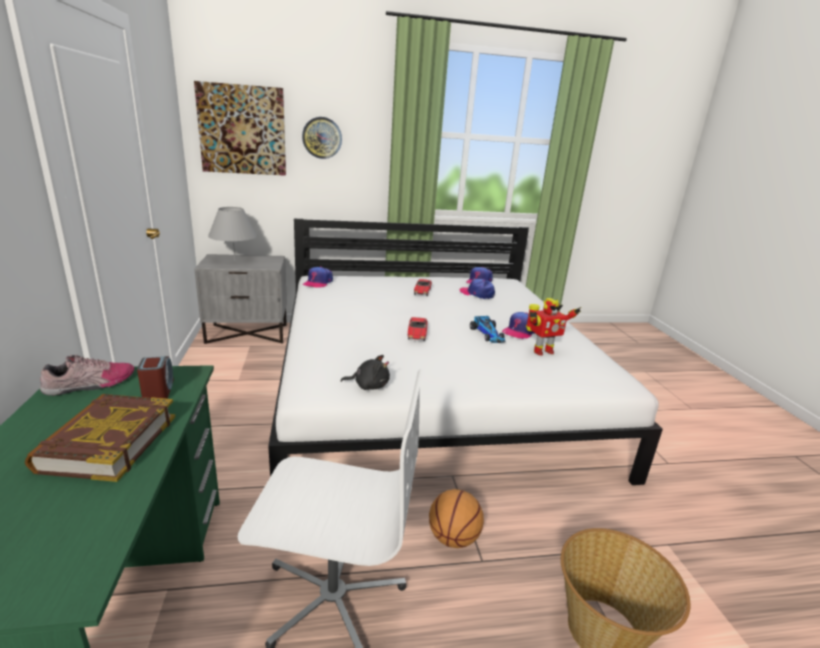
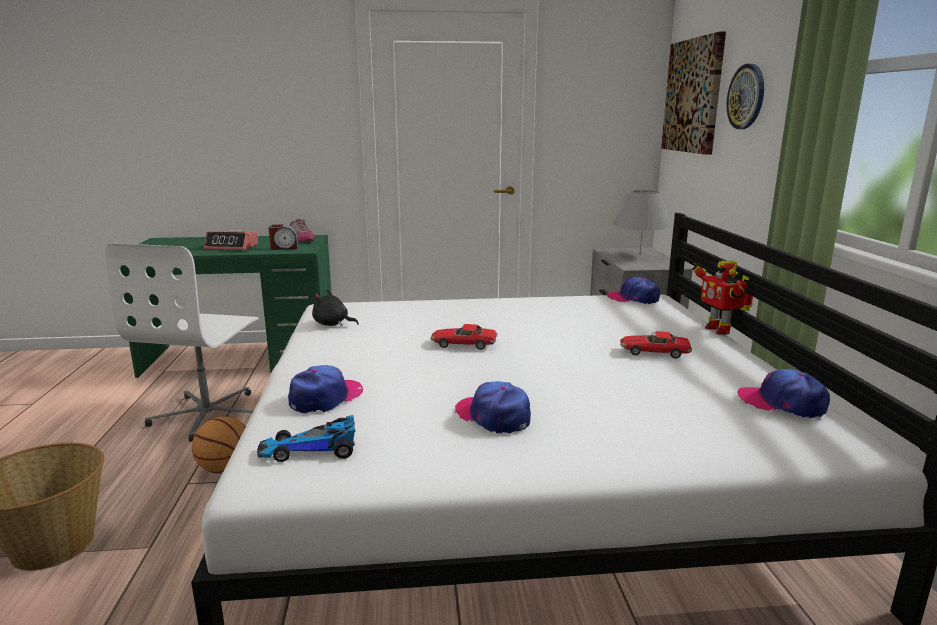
camera: 95 degrees right, 5 degrees down
book [25,394,175,482] -> alarm clock [204,230,258,250]
black plush toy [341,355,390,390] -> black plush toy turned 105 degrees clockwise [312,290,359,326]
cap [459,279,495,299] -> cap moved to [288,365,363,413]
toy car [470,316,506,343] -> toy car moved to [257,415,356,462]
toy robot [526,298,581,356] -> toy robot moved to [692,260,753,335]

